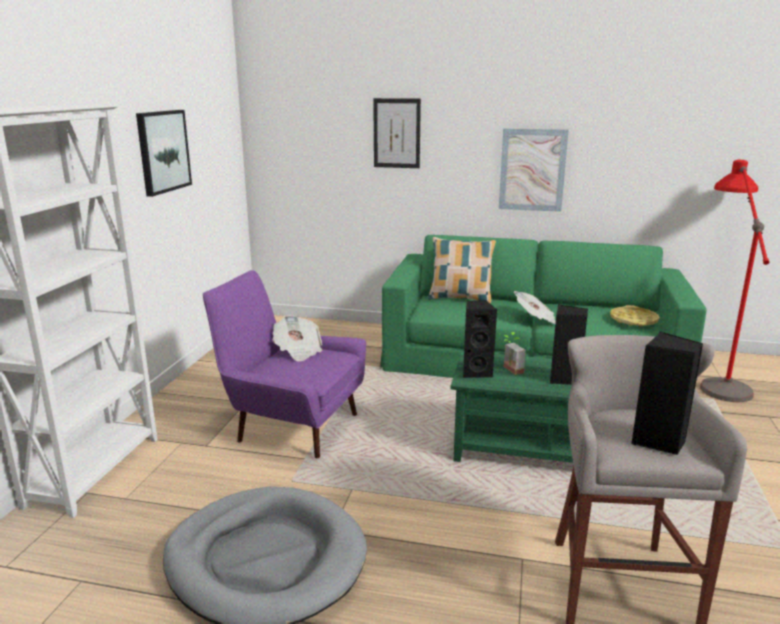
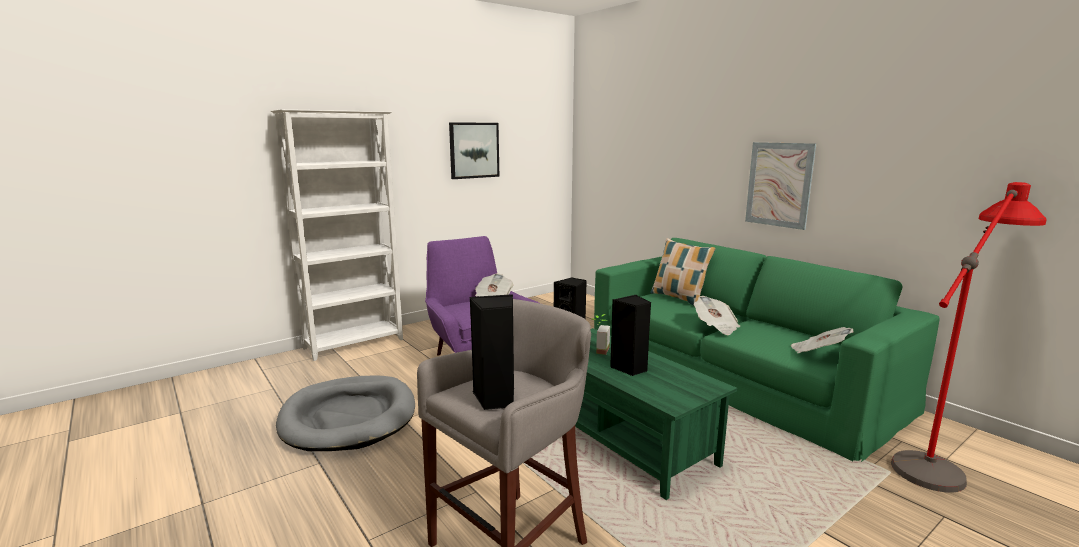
camera: 40 degrees right, 5 degrees down
picture [373,98,421,168] -> none
yellow tray [610,305,659,326] -> newspaper [791,327,854,353]

